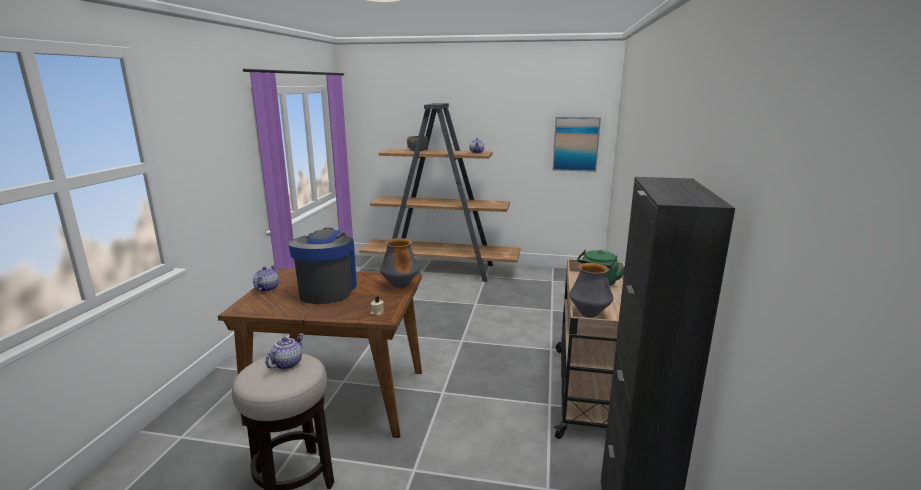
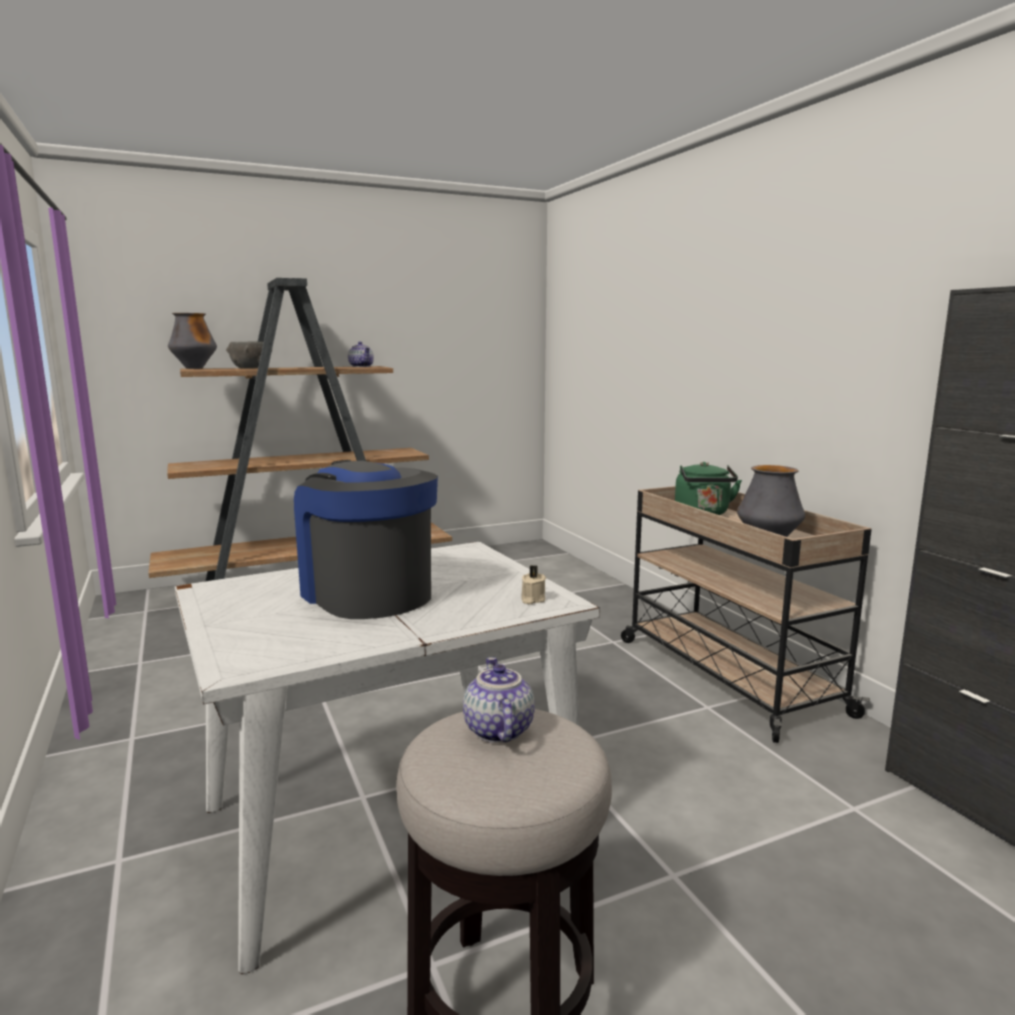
camera: 35 degrees left, 5 degrees down
brown dining table [218,268,422,438] -> white dining table [175,542,600,974]
teapot [253,265,279,292] -> none
vase [380,238,419,289] -> vase moved to [168,313,217,369]
picture [552,117,601,172] -> none

